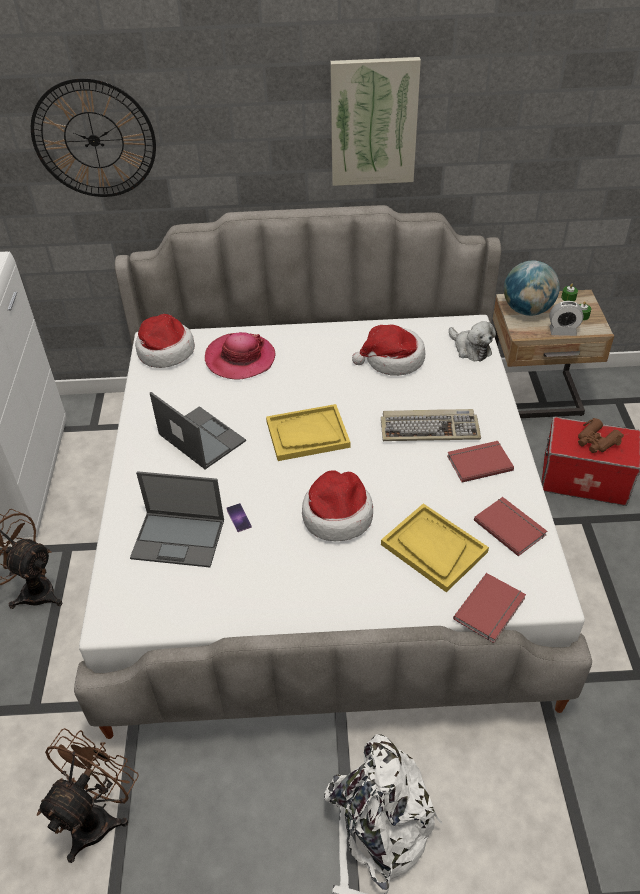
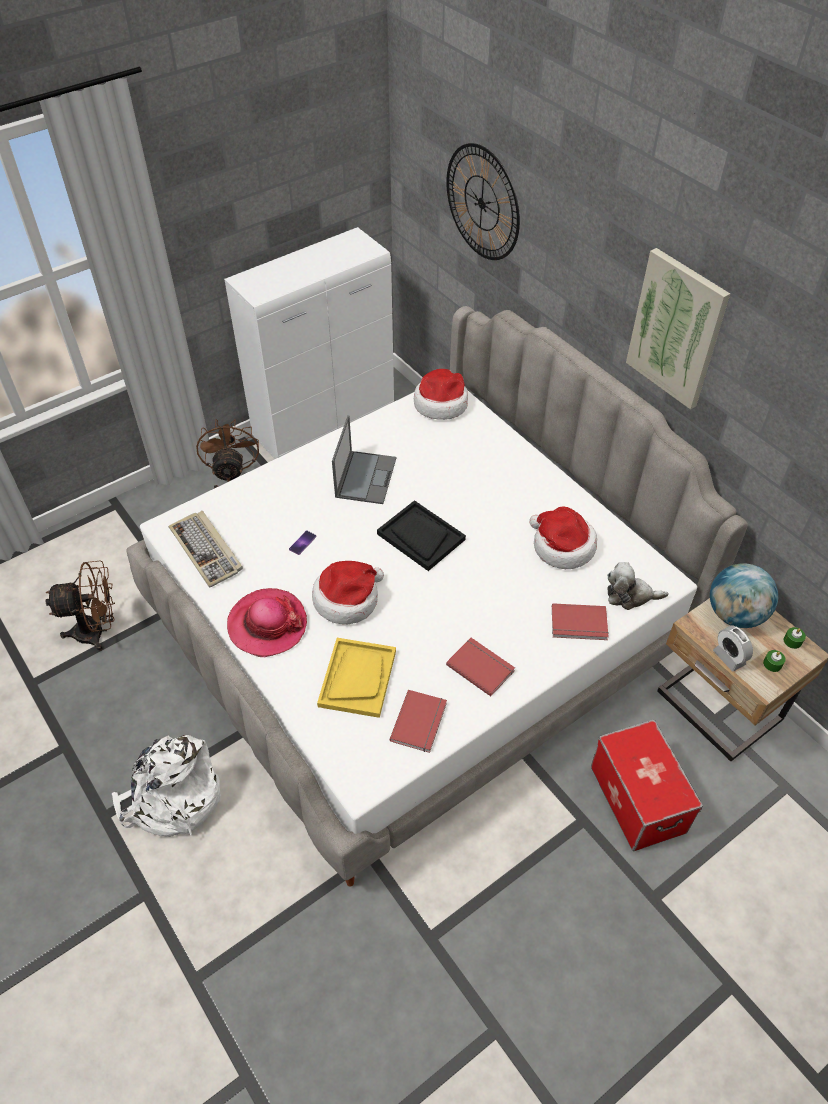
camera: 55 degrees right, 5 degrees up
laptop [130,471,224,567] -> none
hat [205,332,276,380] -> hat moved to [227,588,307,657]
yellow tray [266,404,351,461] -> black tray [377,500,466,571]
keyboard [381,409,481,441] -> keyboard moved to [169,511,243,587]
plush toy [449,321,496,361] -> plush toy turned 75 degrees clockwise [607,562,668,610]
red book [453,573,526,643] -> red book moved to [552,603,609,640]
brown binoculars [578,418,624,453] -> none

